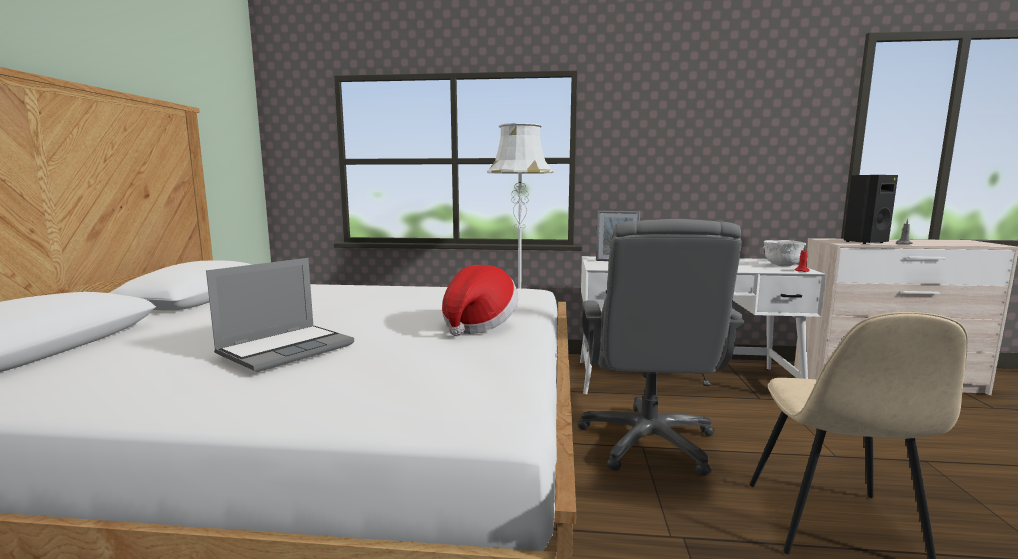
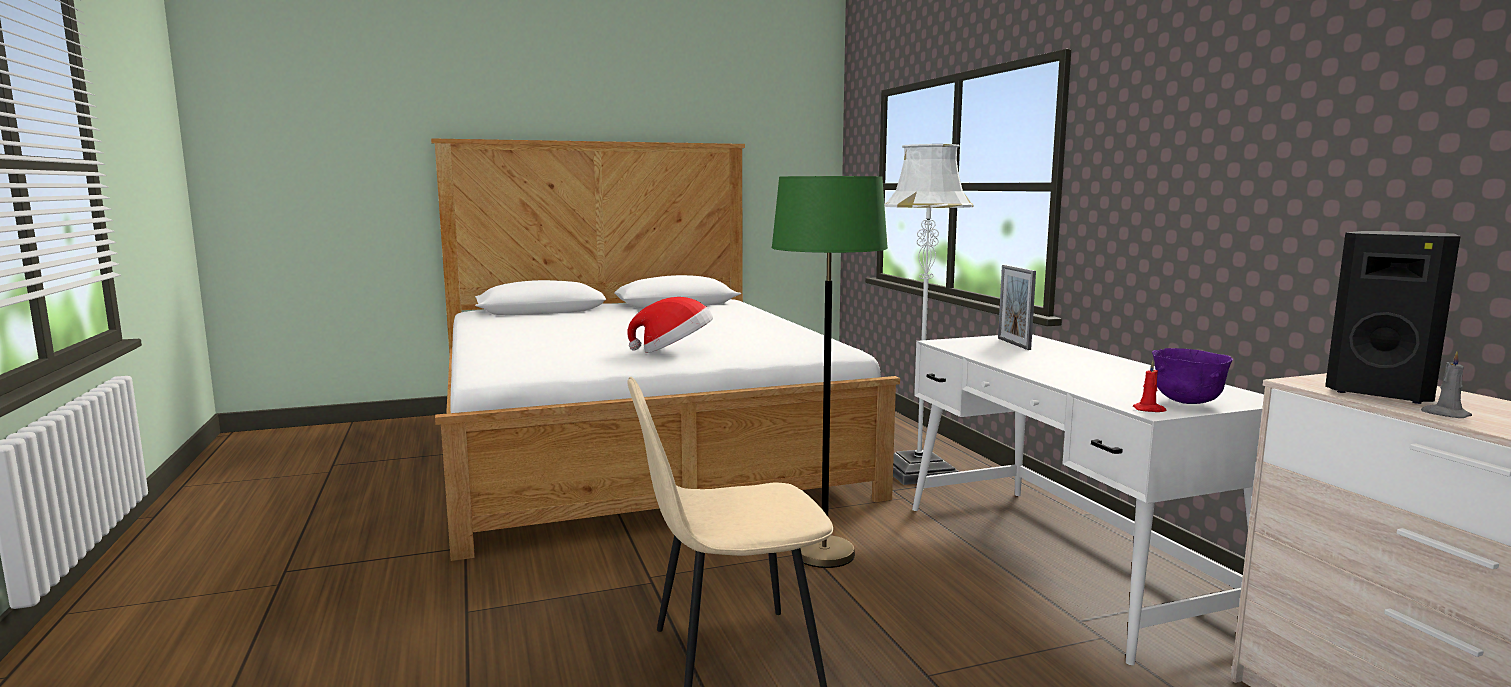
camera: 65 degrees right, 0 degrees up
laptop [206,258,354,372] -> none
grey office chair [578,219,745,476] -> green floor lamp [772,176,888,568]
white bowl [763,240,806,267] -> purple bowl [1152,348,1233,404]

